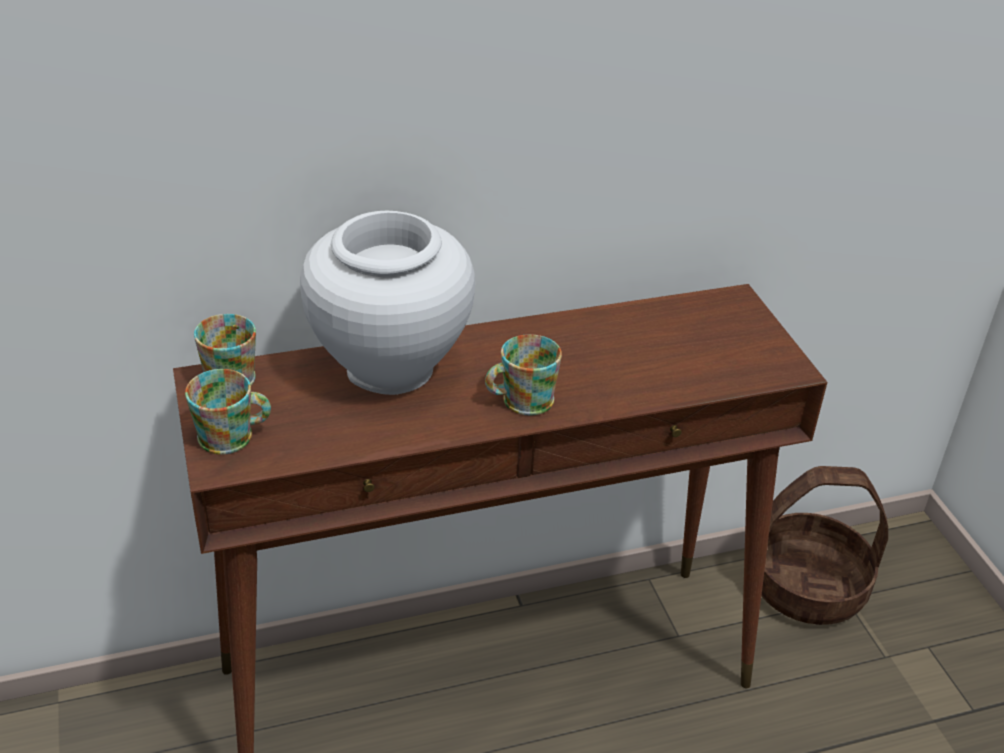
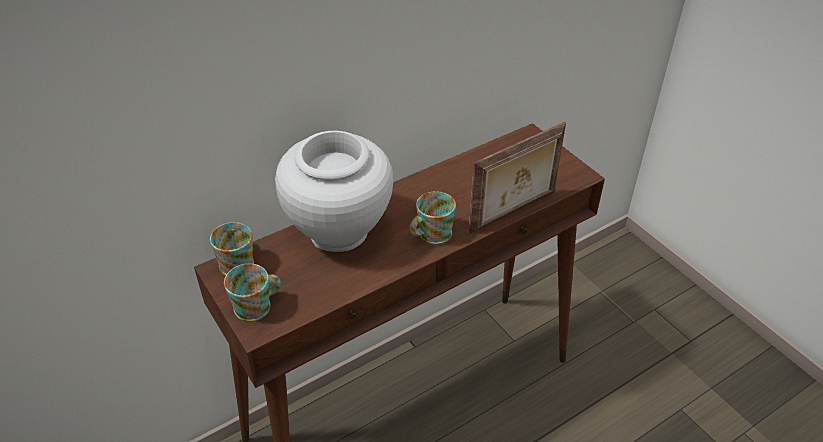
camera: 15 degrees left, 5 degrees up
basket [761,466,888,625] -> none
none -> picture frame [469,122,566,234]

